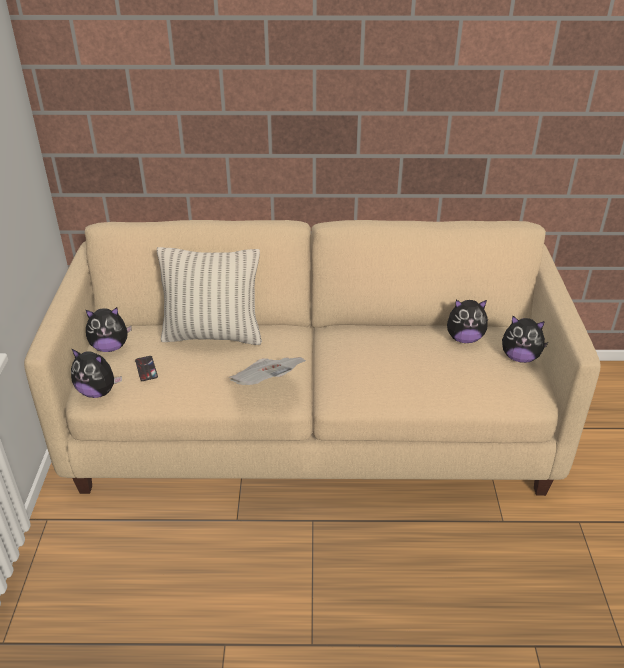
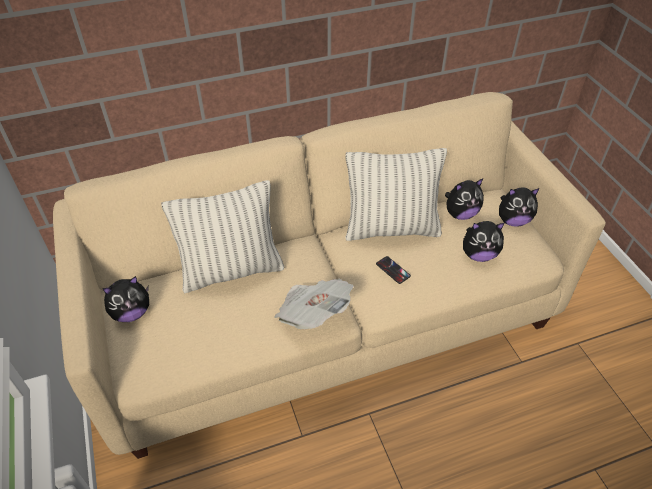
camera: 20 degrees left, 10 degrees up
plush toy [71,349,122,398] -> plush toy moved to [463,221,504,262]
phone [135,356,158,381] -> phone moved to [376,256,411,284]
none -> pillow [345,148,447,241]

